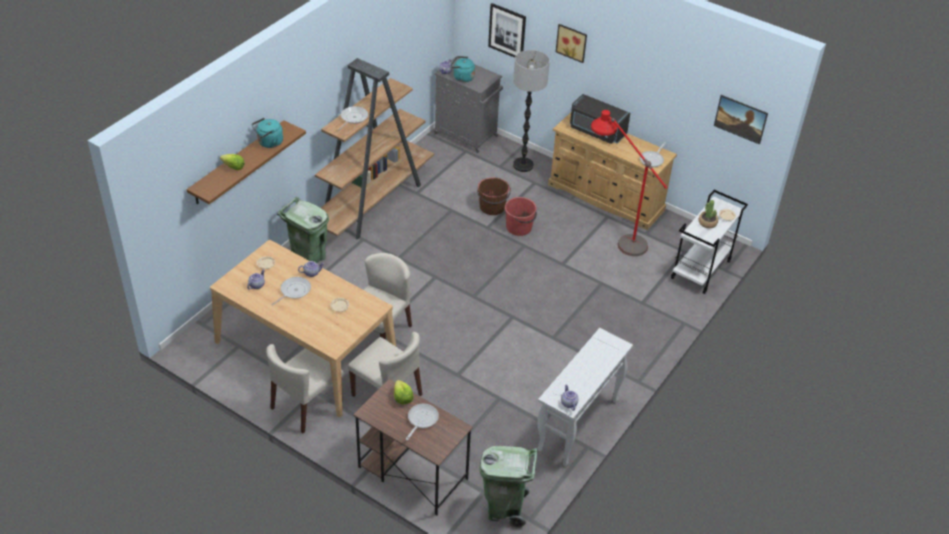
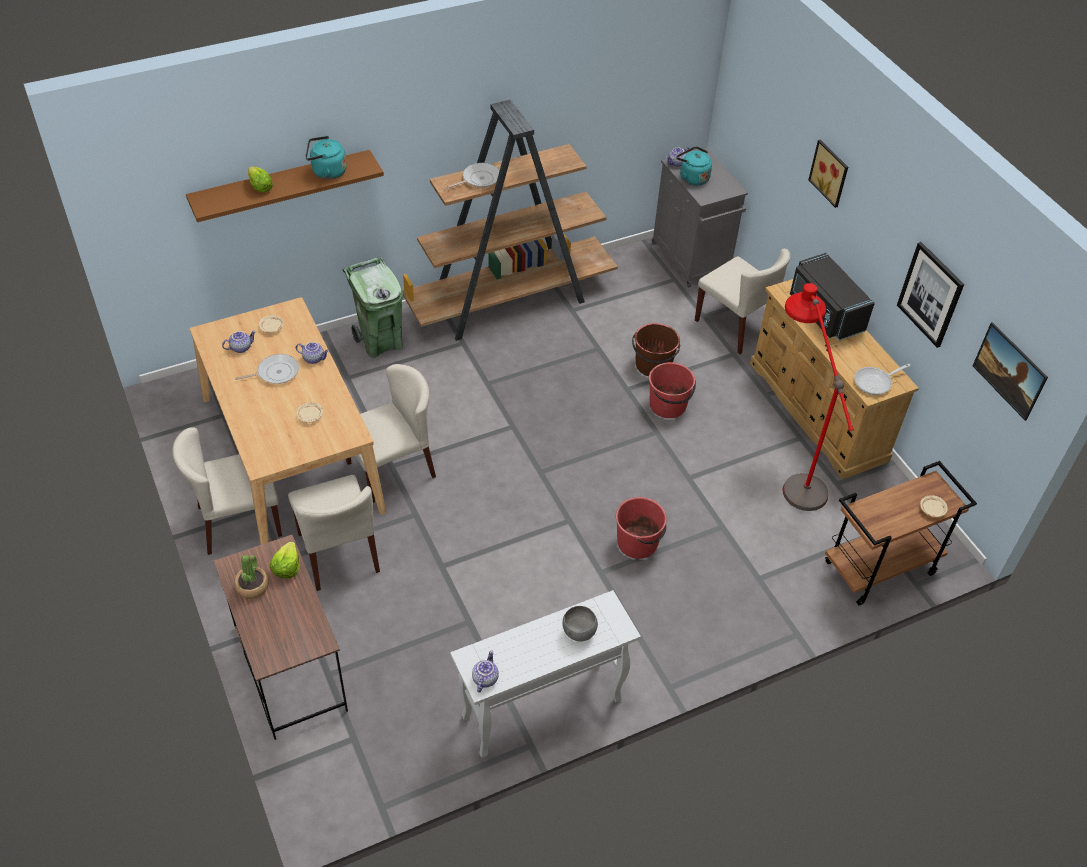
camera: 30 degrees right, 5 degrees up
frying pan [406,404,439,440] -> none
green trash can [479,446,537,528] -> none
picture [488,3,526,58] -> picture moved to [897,242,964,348]
floor lamp [513,50,550,172] -> beige chair [695,249,790,354]
white cart [671,190,748,294] -> brown cart [825,461,977,605]
potted plant [699,200,718,228] -> potted plant moved to [234,555,269,599]
none -> grey bowl [562,606,598,641]
none -> red bucket [616,497,667,559]

